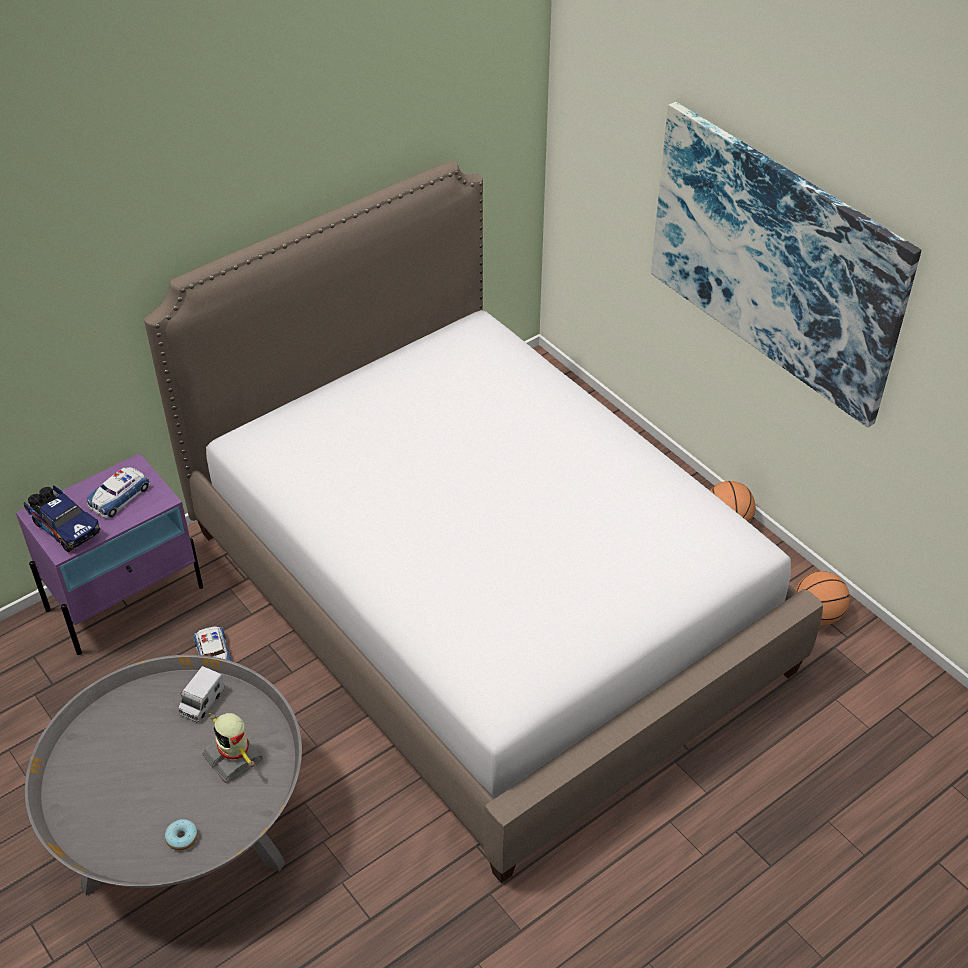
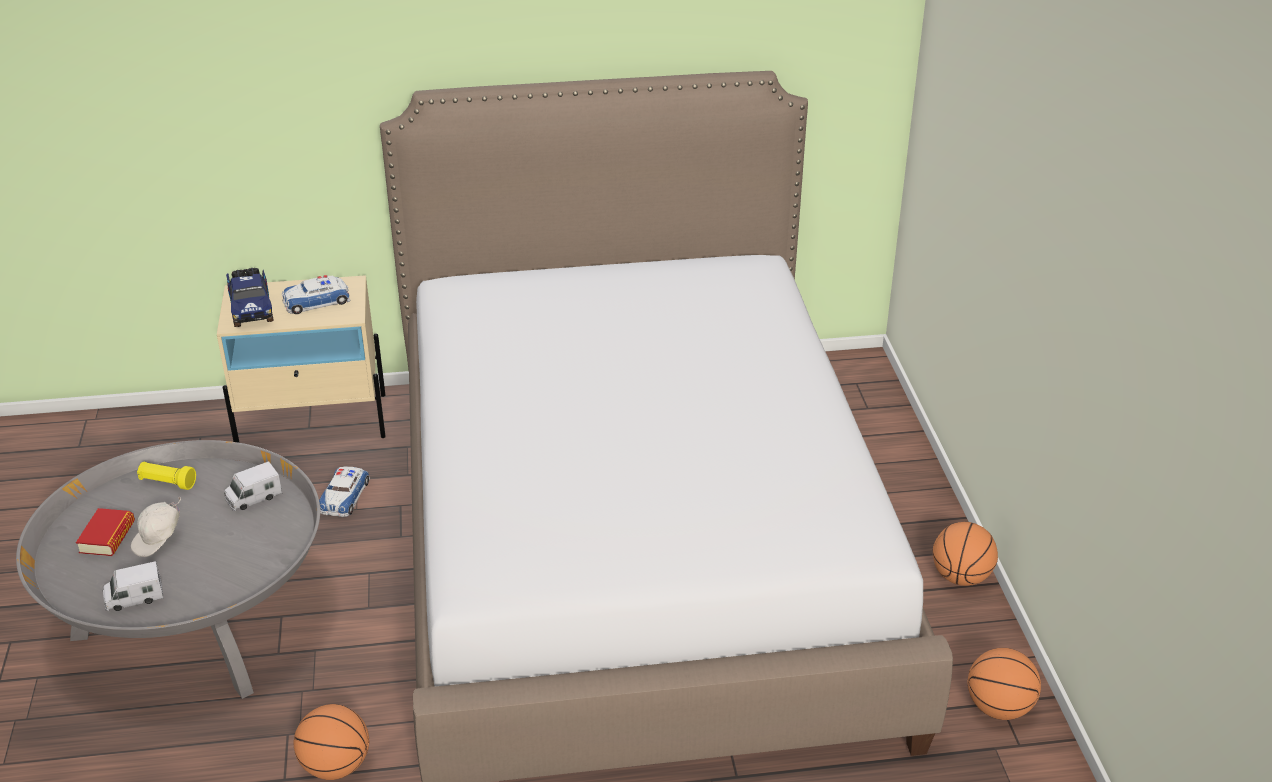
camera: 30 degrees right, 10 degrees down
purple nightstand [16,453,203,655] -> beige nightstand [217,275,386,443]
donut [165,819,198,851] -> toy truck [103,561,164,611]
toy robot [202,711,263,783] -> none
picture [651,102,921,428] -> none
none -> book [76,508,135,556]
none -> white cap [131,497,181,557]
none -> yellow flashlight [137,462,196,490]
none -> basketball [294,704,369,780]

